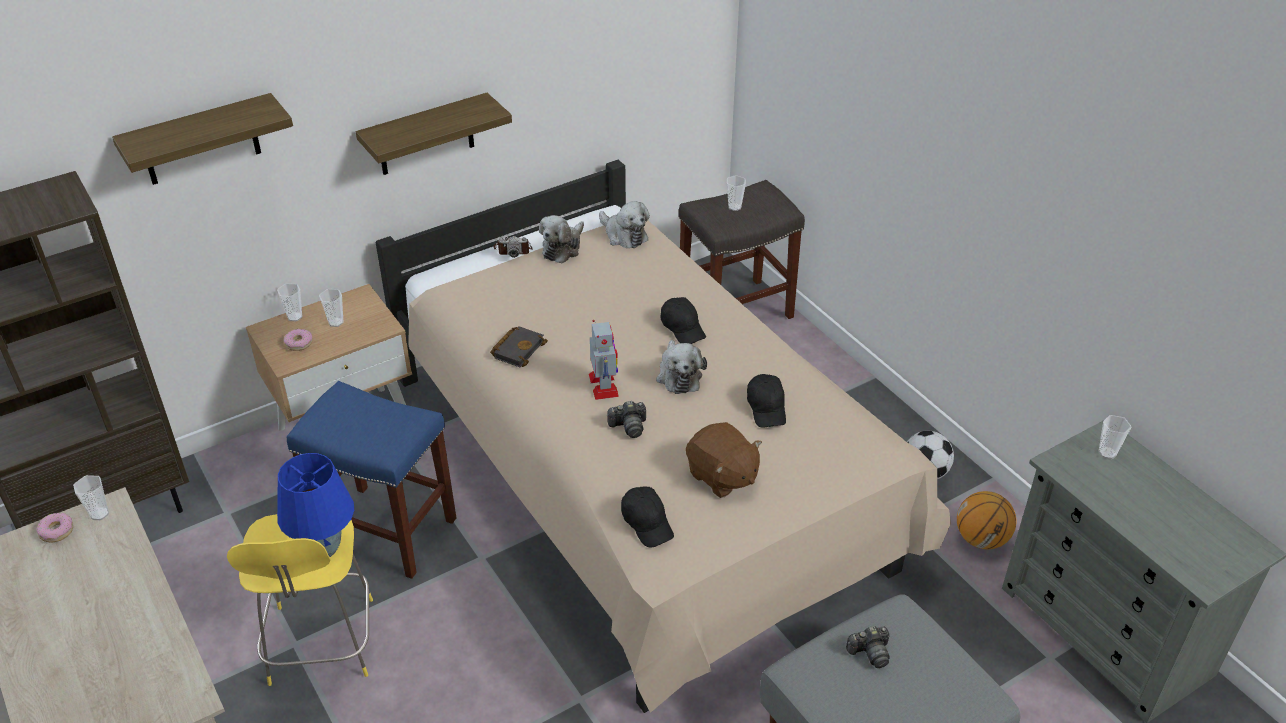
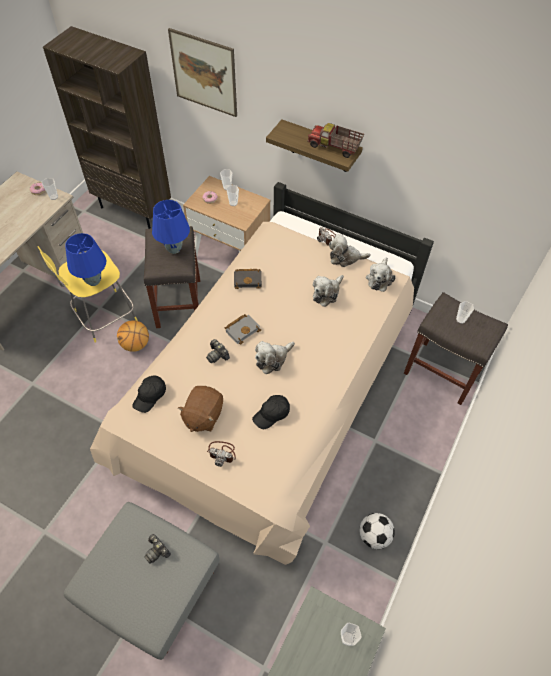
camera: 60 degrees right, 15 degrees up
shelf [112,93,293,185] -> picture [168,28,237,117]
blue stool [287,381,456,579] -> grey stool [144,226,200,328]
toy robot [589,320,619,400] -> grey book [225,314,261,345]
black cap [660,297,706,344] -> none
basketball [957,491,1016,549] -> basketball moved to [117,320,149,352]
none -> blue table lamp [152,200,190,254]
none -> camera [207,441,236,467]
none -> toy truck [307,123,364,158]
none -> plush toy [313,275,344,307]

